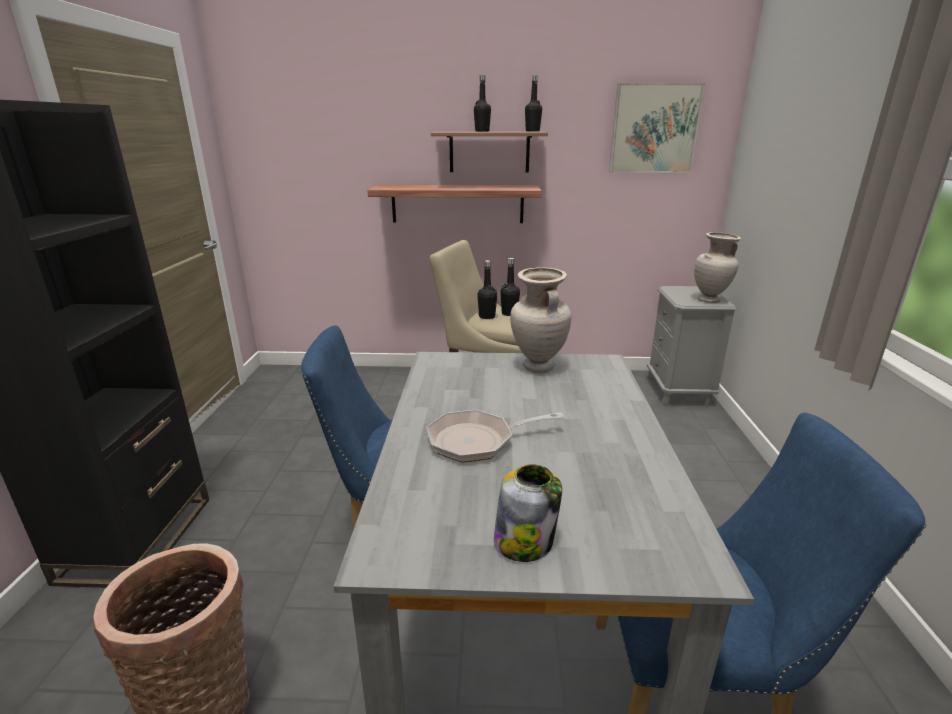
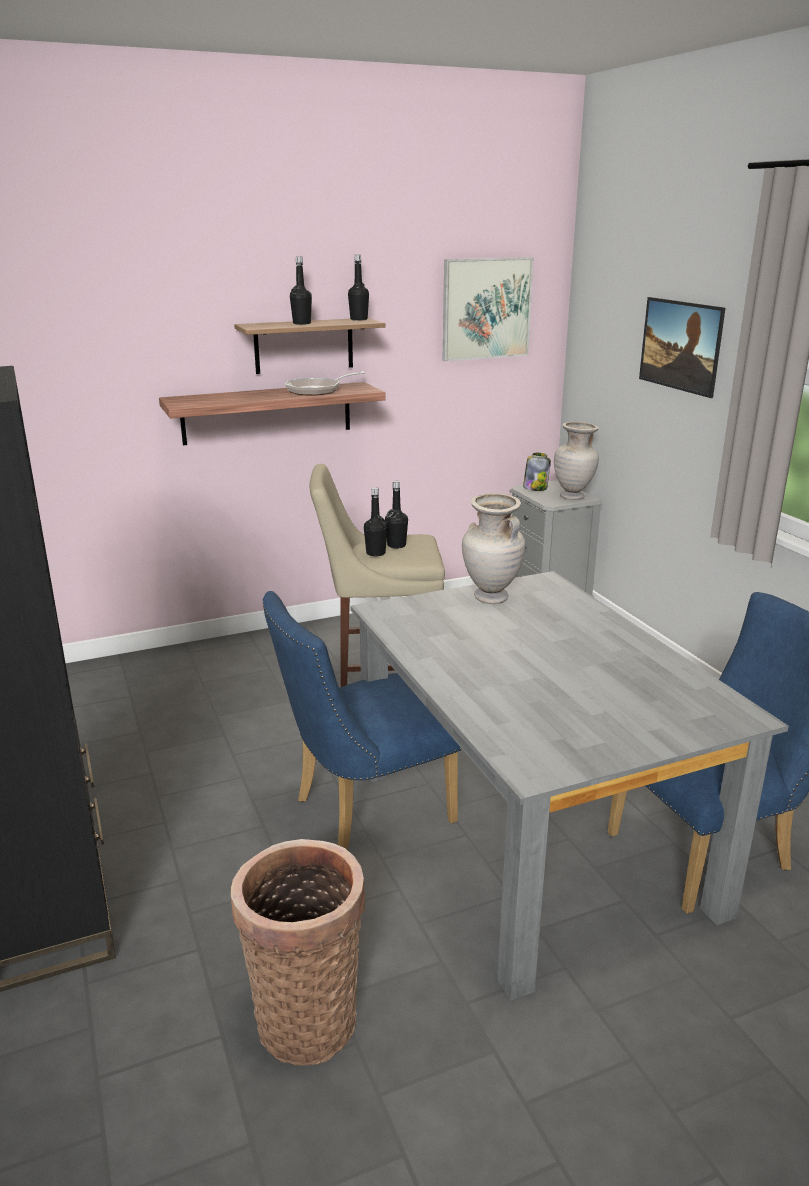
camera: 25 degrees left, 0 degrees up
frying pan [427,410,564,463] -> frying pan moved to [285,372,365,396]
jar [494,464,562,562] -> jar moved to [523,453,551,491]
none -> picture [639,297,726,398]

